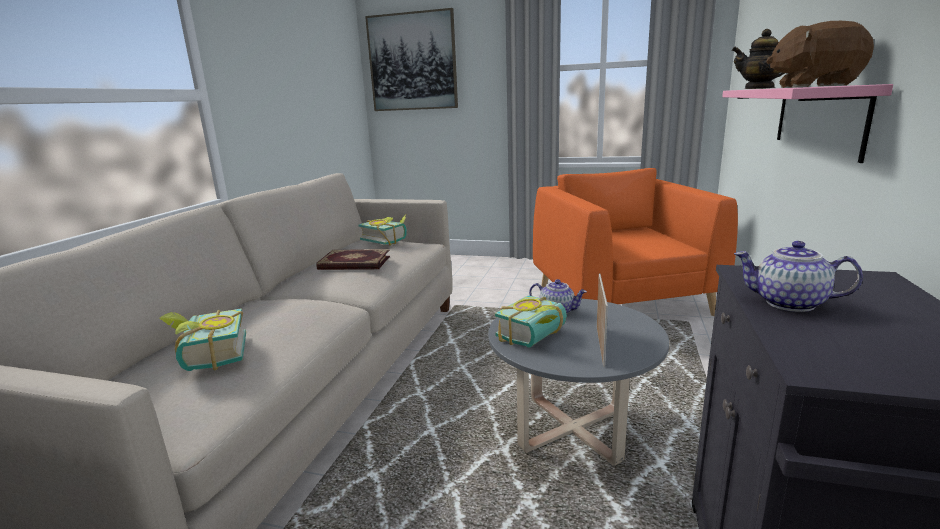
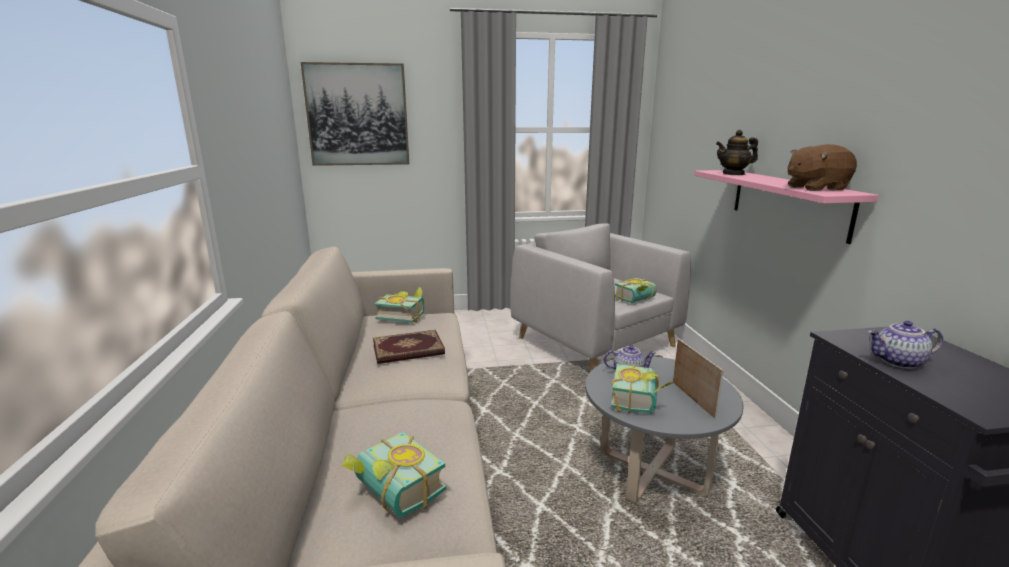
camera: 25 degrees left, 0 degrees up
orange armchair [533,168,738,316] -> grey armchair [511,224,691,372]
none -> book [615,278,657,303]

